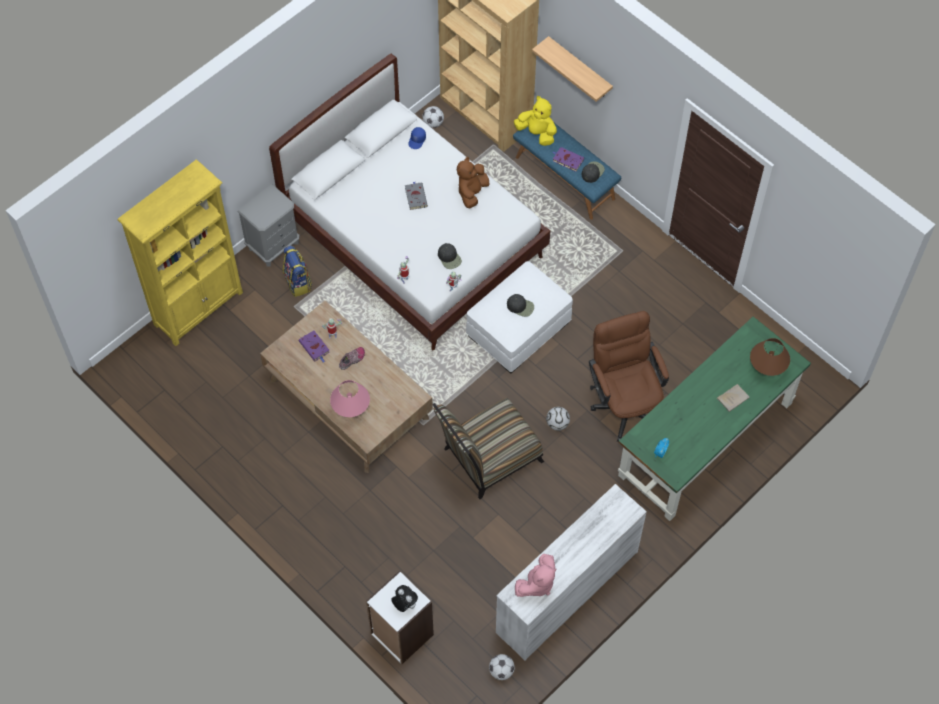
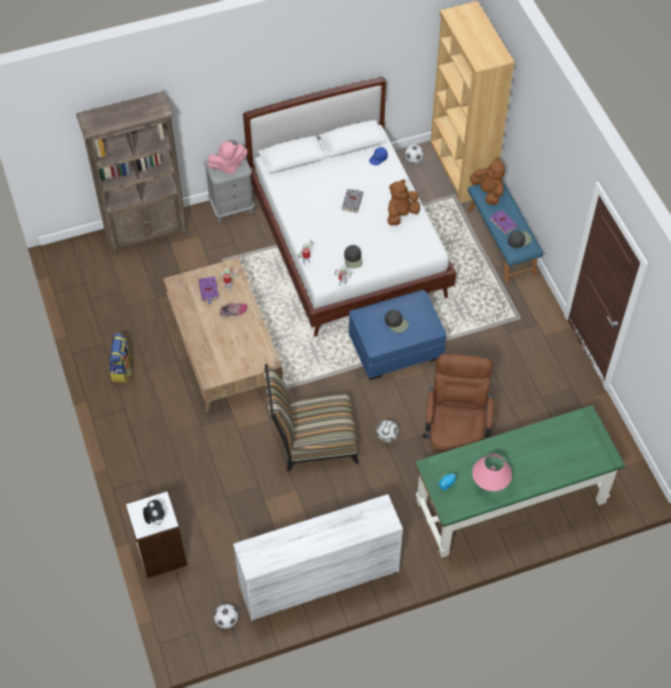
camera: 25 degrees right, 5 degrees down
yellow bookcase [118,160,243,346] -> brown bookcase [76,91,188,254]
backpack [283,246,312,297] -> backpack moved to [108,333,134,382]
pink table lamp [330,380,370,417] -> pink table lamp moved to [472,454,512,491]
white ottoman [466,261,573,374] -> blue ottoman [348,290,446,380]
yellow plush toy [514,96,557,146] -> brown plush toy [470,157,505,205]
pink plush toy [515,554,557,597] -> pink plush toy moved to [208,141,248,175]
shelf [532,36,613,102] -> none
beige book [717,384,749,412] -> none
brown table lamp [750,338,790,376] -> none

